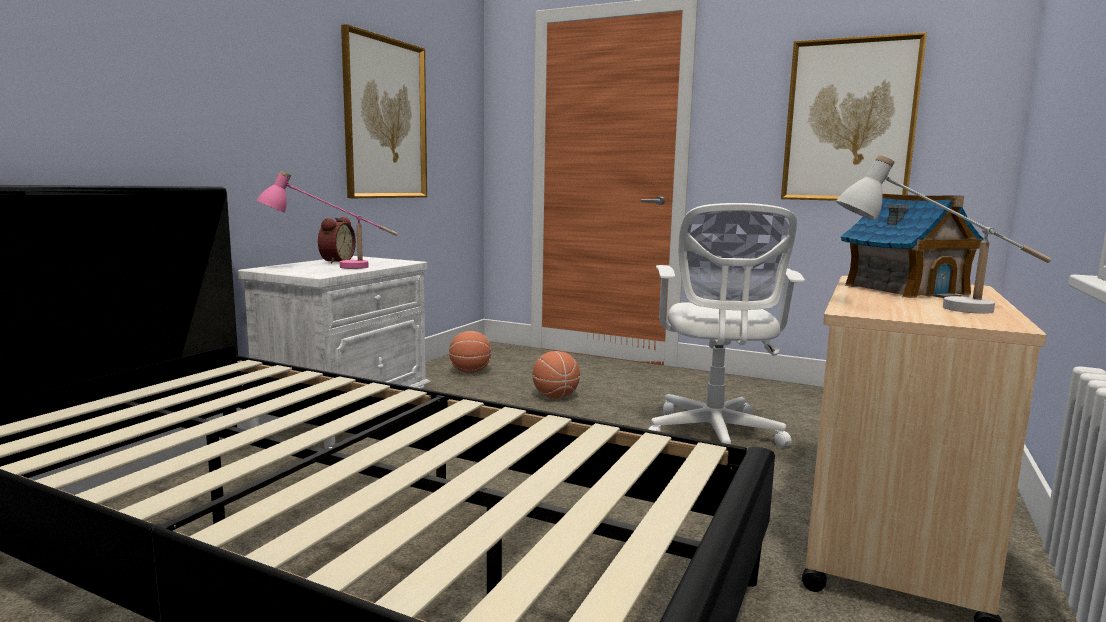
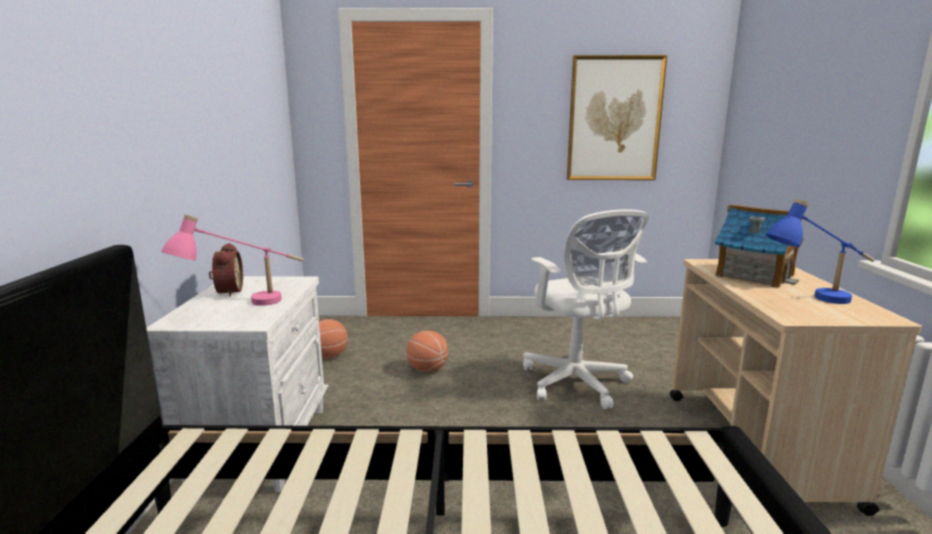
camera: 25 degrees left, 5 degrees up
picture [341,24,427,198] -> none
white table lamp [836,155,1051,314] -> blue table lamp [766,199,875,304]

